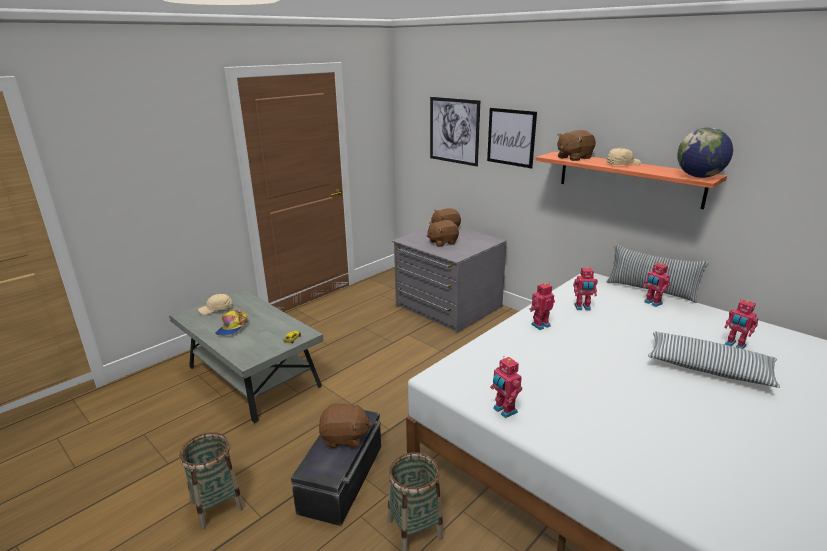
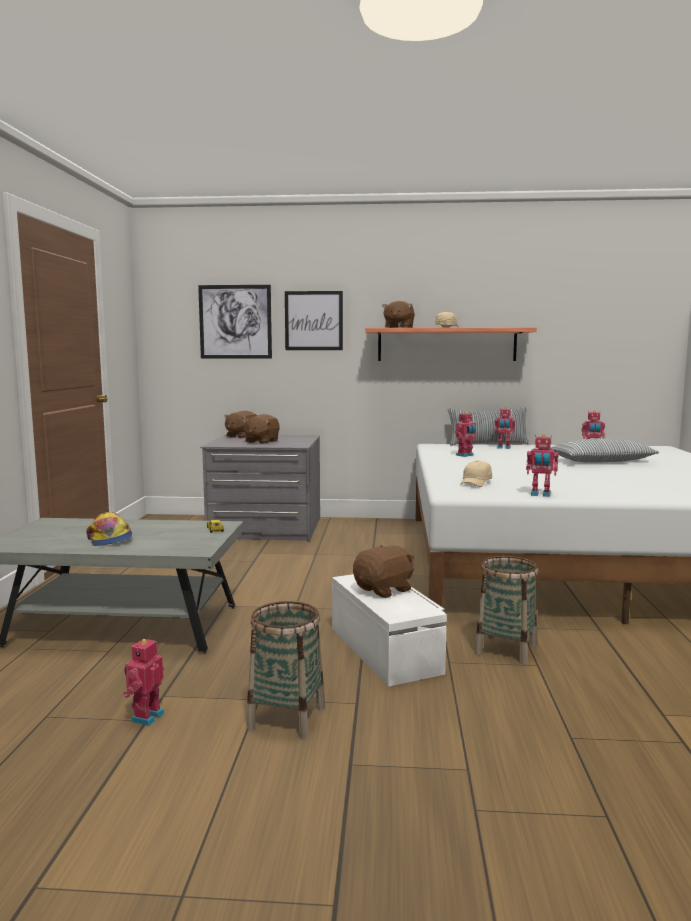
camera: 40 degrees left, 15 degrees down
beige cap [198,294,232,315] -> beige cap moved to [460,460,492,487]
black storage box [291,410,381,526] -> white storage box [332,574,447,687]
toy robot [529,282,555,330] -> toy robot moved to [123,636,164,726]
globe [677,127,733,178] -> none

